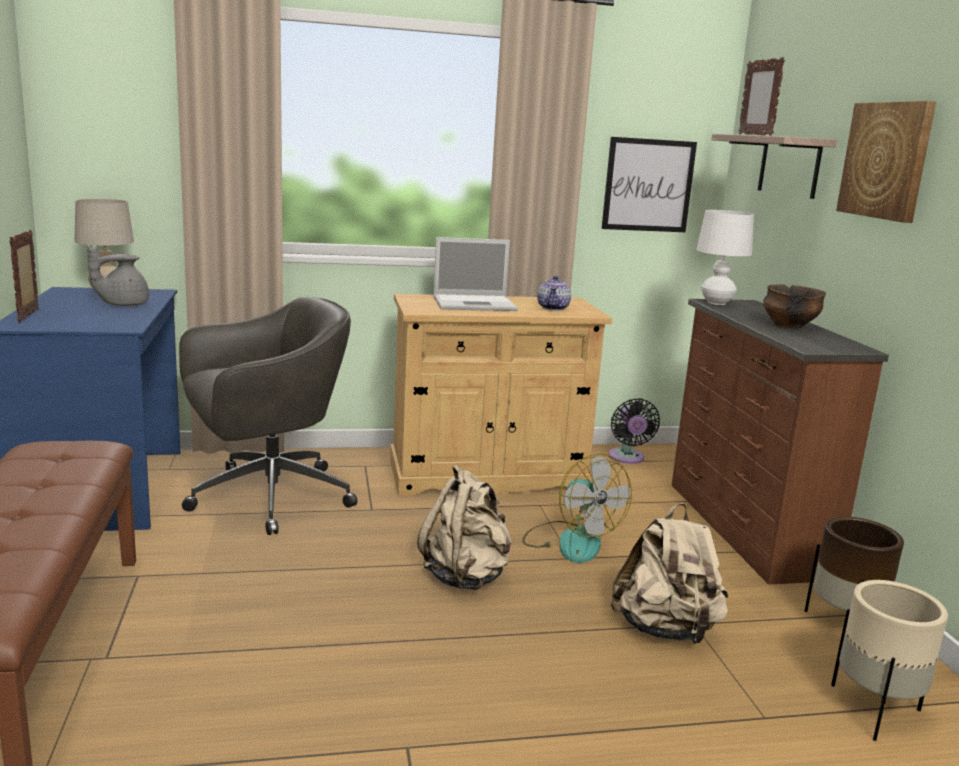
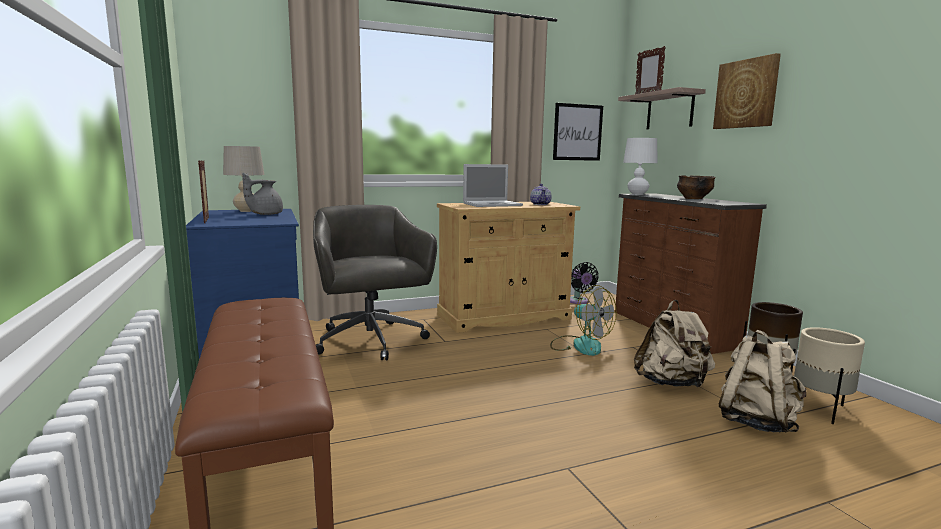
camera: 10 degrees left, 5 degrees down
grey office chair [179,297,357,535] -> grey office chair turned 75 degrees counterclockwise [313,205,437,360]
beige backpack [417,465,512,590] -> beige backpack moved to [719,330,806,432]

